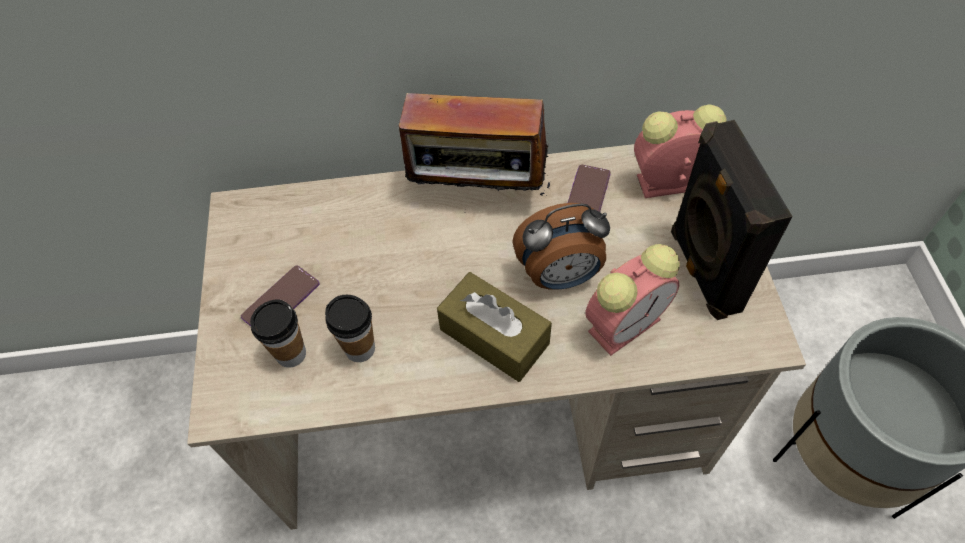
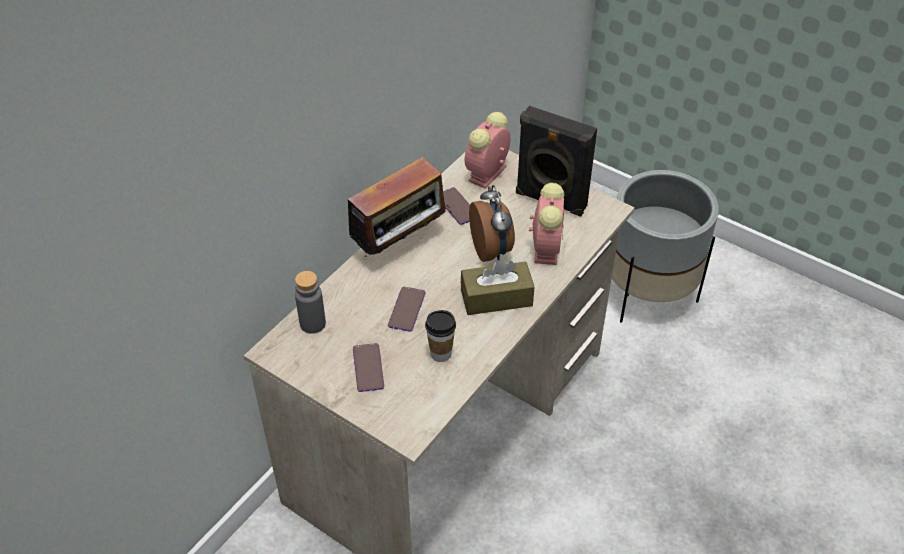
camera: 50 degrees left, 10 degrees down
cup [250,299,306,368] -> none
alarm clock [512,203,610,289] -> alarm clock turned 45 degrees counterclockwise [469,185,515,262]
none -> grey bottle [295,271,326,334]
none -> phone [388,287,426,332]

